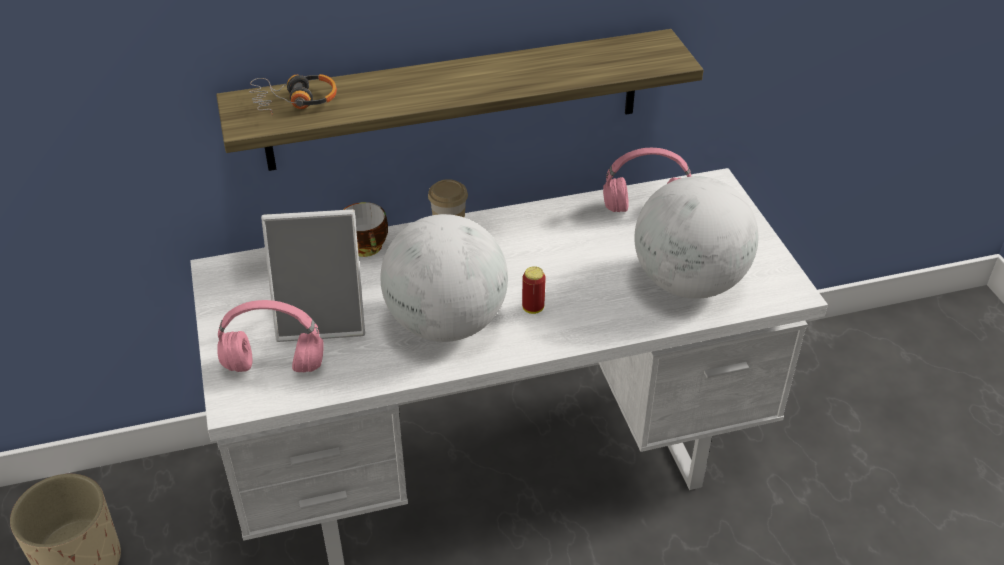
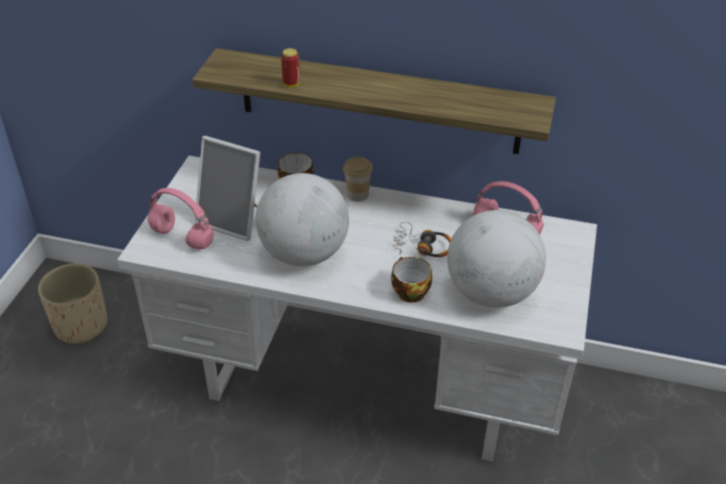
camera: 30 degrees right, 0 degrees up
headphones [249,74,337,116] -> headphones moved to [393,222,451,258]
can [522,266,546,314] -> can moved to [281,48,300,87]
none -> cup [391,257,432,303]

